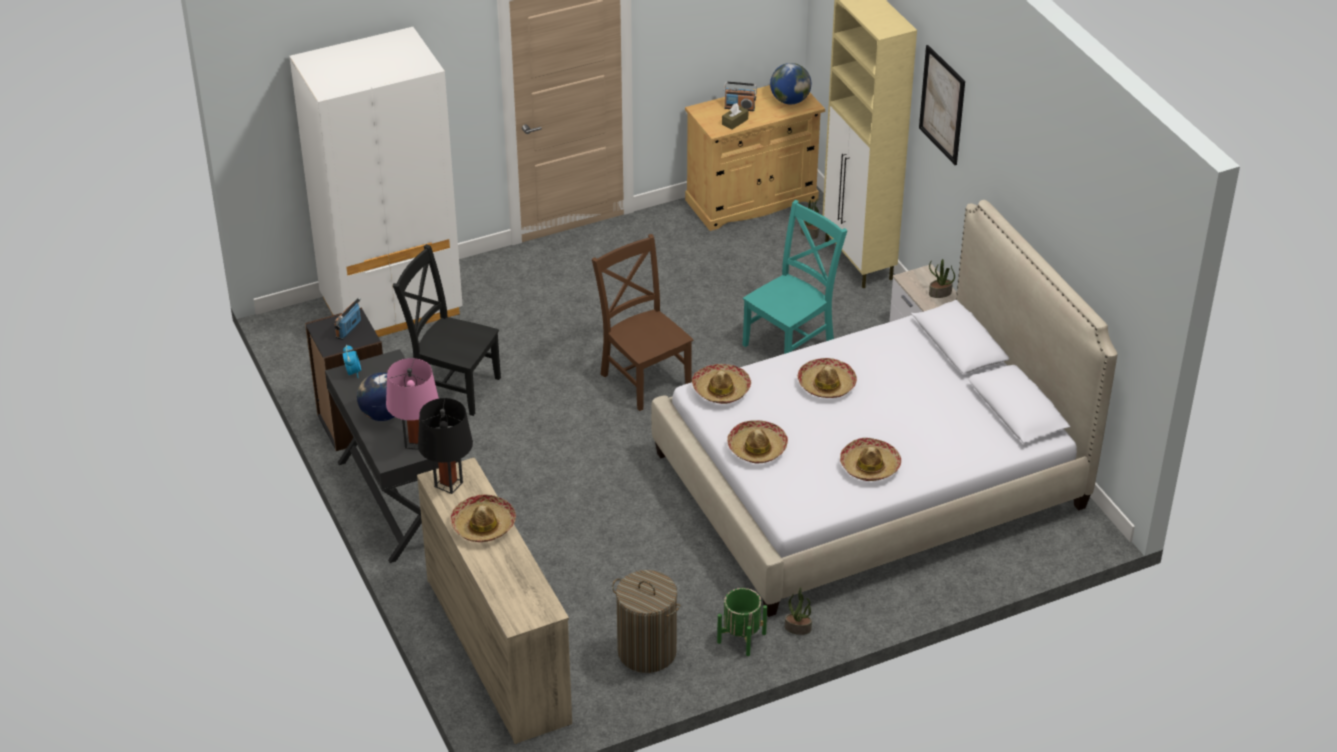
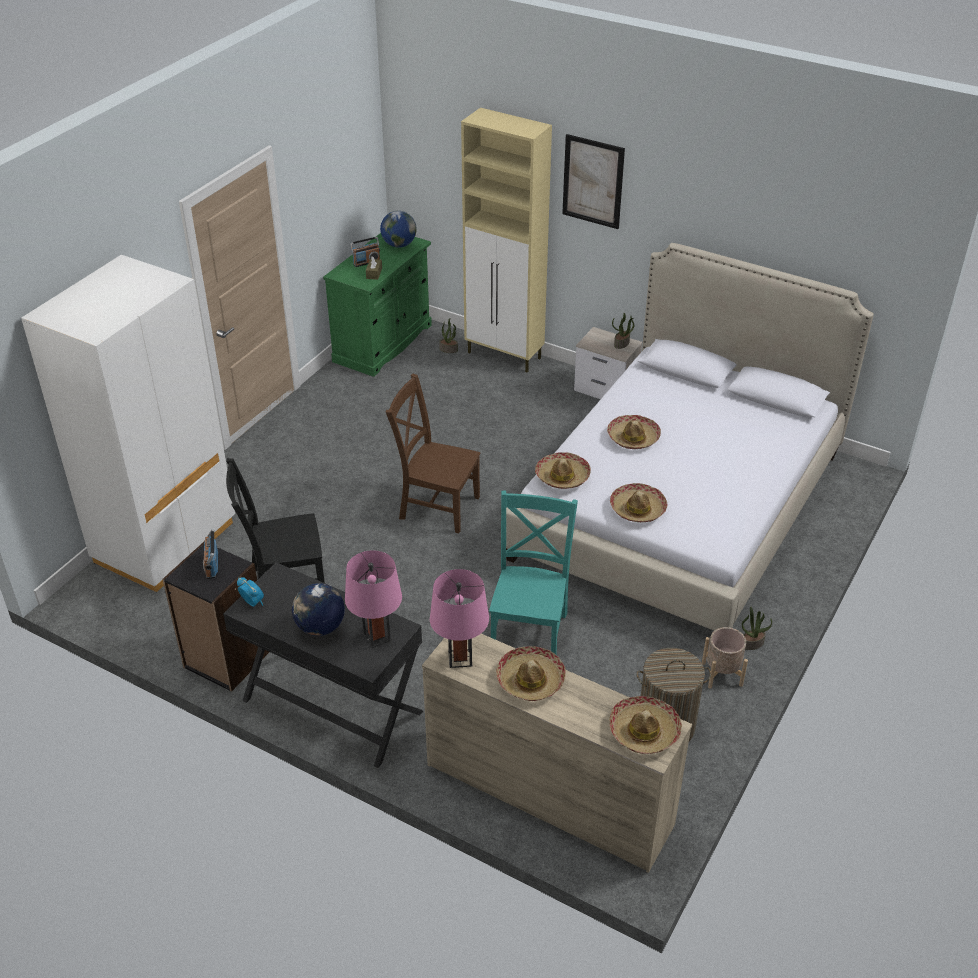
camera: 35 degrees left, 0 degrees up
black table lamp [418,398,473,494] -> pink table lamp [430,569,489,668]
beige cabinet [685,85,825,231] -> green cabinet [323,233,432,377]
green planter [717,588,767,656] -> beige planter [702,627,748,689]
turquoise chair [743,200,848,354] -> turquoise chair moved to [489,491,578,655]
hat [840,438,901,481] -> hat moved to [609,696,682,754]

